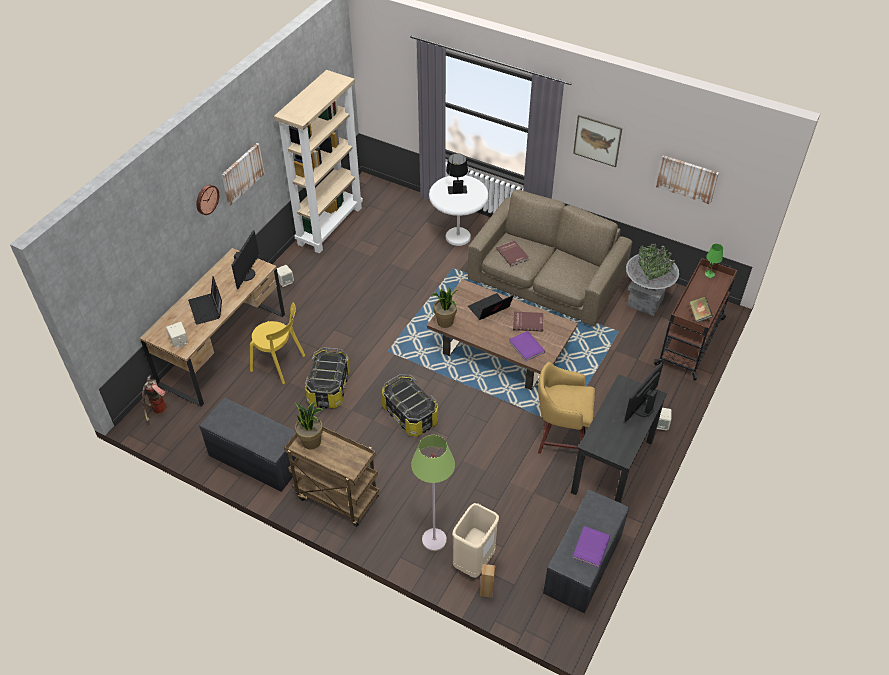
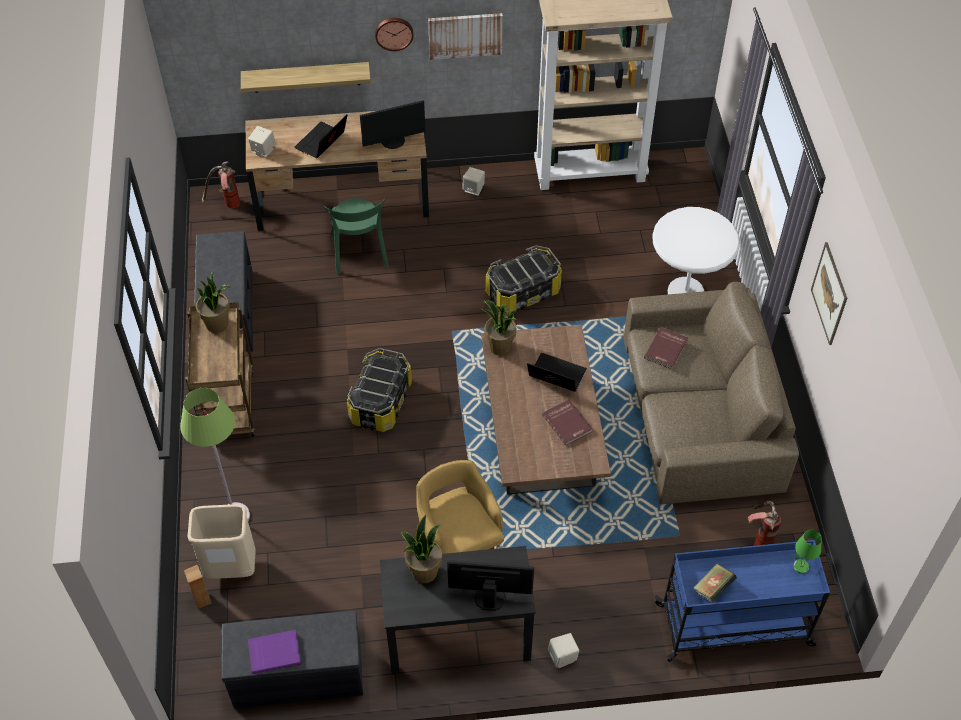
camera: 55 degrees right, 5 degrees up
yellow chair [250,303,305,384] -> green chair [324,198,389,275]
storage box [305,347,350,408] -> storage box moved to [486,245,562,314]
black table lamp [446,153,468,194] -> none
purple book [509,331,545,362] -> none
grey planter [626,243,679,316] -> fire extinguisher [748,501,781,546]
brown cart [654,258,737,381] -> blue cart [654,540,837,662]
picture [656,155,719,205] -> none
none -> shelf [241,62,371,93]
none -> potted plant [401,515,442,583]

